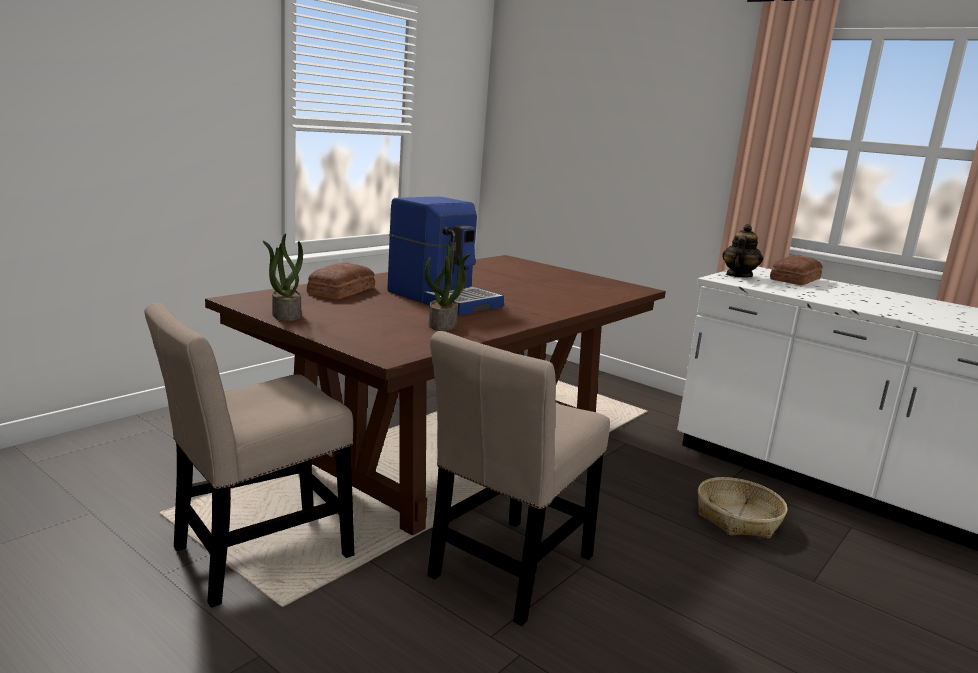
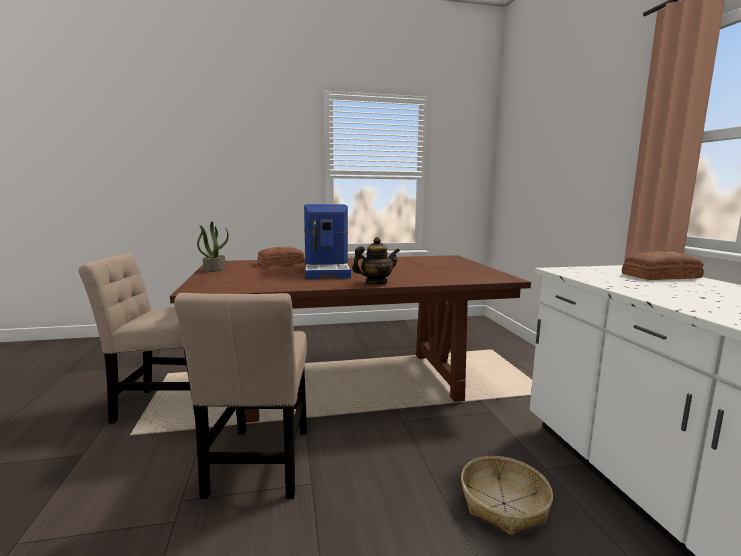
camera: 40 degrees right, 5 degrees down
potted plant [425,246,471,331] -> none
beige chair [428,331,610,626] -> beige chair turned 75 degrees counterclockwise [174,293,307,499]
teapot [722,224,763,278] -> teapot moved to [352,237,400,284]

